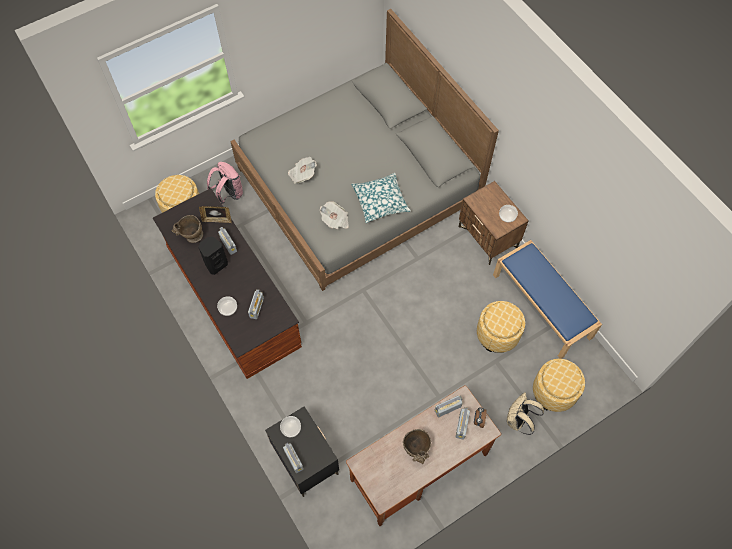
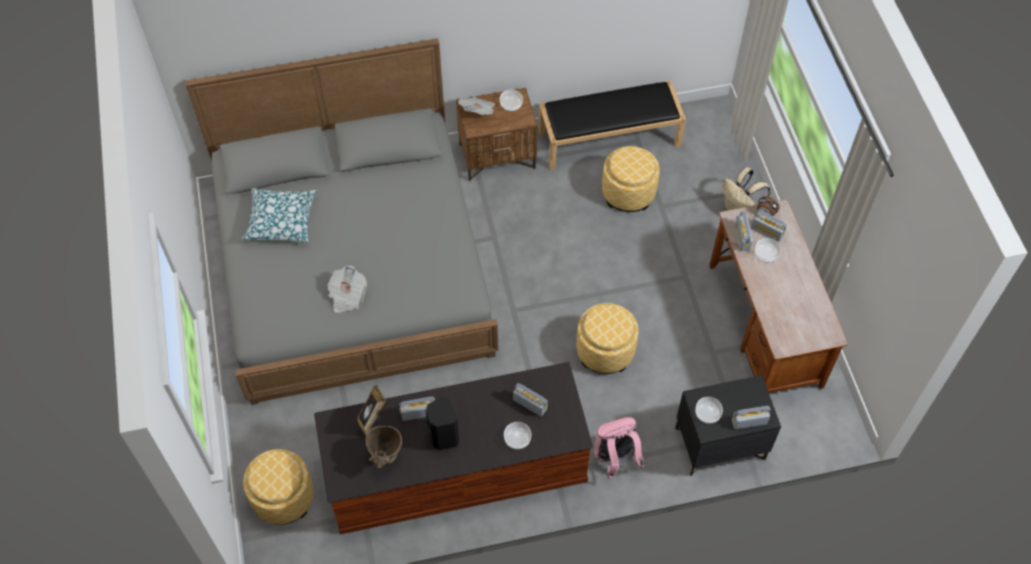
camera: 70 degrees left, 5 degrees down
pink backpack [207,162,243,204] -> pink backpack moved to [594,417,644,479]
newspaper [320,201,349,229] -> newspaper moved to [458,97,495,115]
pillow [351,173,411,223] -> pillow moved to [242,188,317,243]
beige vase [403,429,431,464] -> none
blue bench [493,240,602,359] -> black bench [539,81,686,170]
ottoman [533,359,585,412] -> ottoman moved to [576,303,638,374]
none -> bowl [754,238,781,263]

